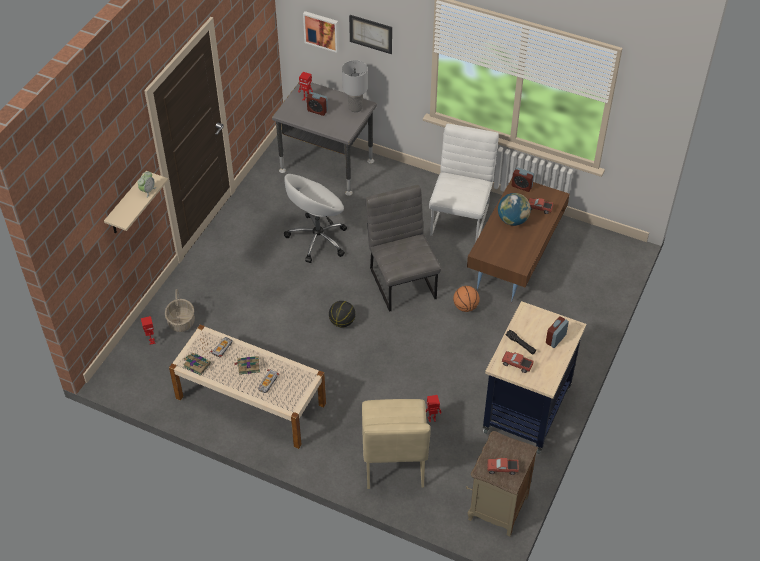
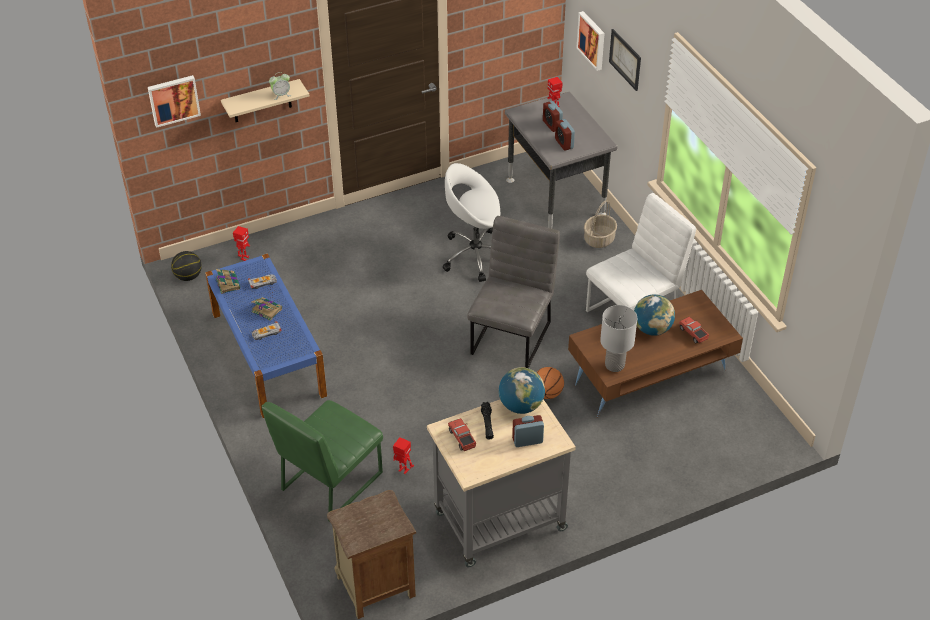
camera: 40 degrees right, 5 degrees down
basket [165,289,195,332] -> basket moved to [584,200,617,248]
beige bench [169,325,326,449] -> blue bench [205,253,327,418]
basketball [329,301,355,327] -> basketball moved to [171,251,202,281]
grey table lamp [342,60,368,112] -> grey table lamp moved to [600,305,637,372]
beige chair [362,399,431,489] -> green chair [262,400,383,522]
blue cart [483,301,587,454] -> grey cart [427,399,576,567]
toy truck [487,458,519,475] -> none
alarm clock [512,167,534,192] -> alarm clock moved to [555,119,575,151]
none -> picture [148,75,201,128]
none -> globe [499,367,545,414]

